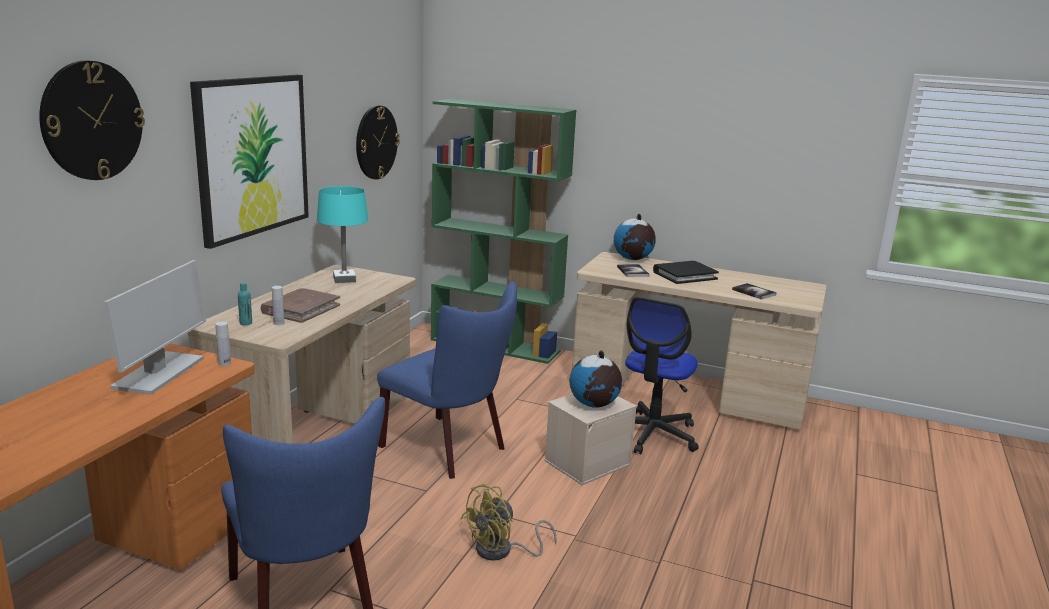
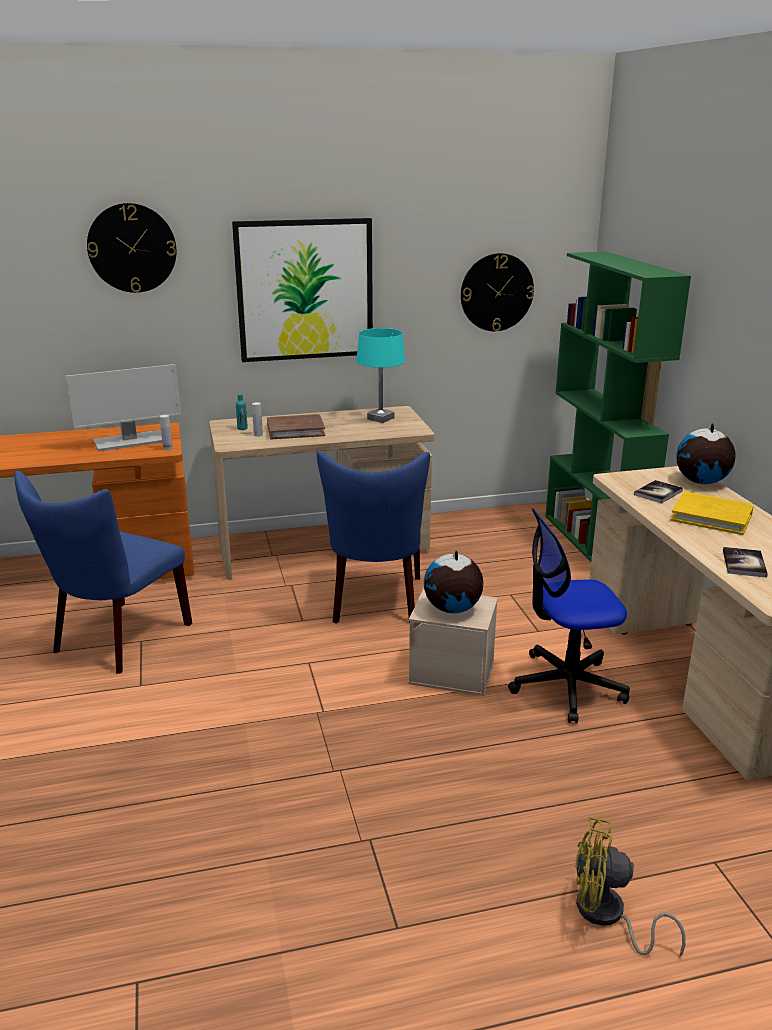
camera: 55 degrees right, 5 degrees up
yellow fan [461,484,557,561] -> yellow fan moved to [575,817,686,958]
black book [653,261,719,284] -> yellow book [670,491,754,535]

